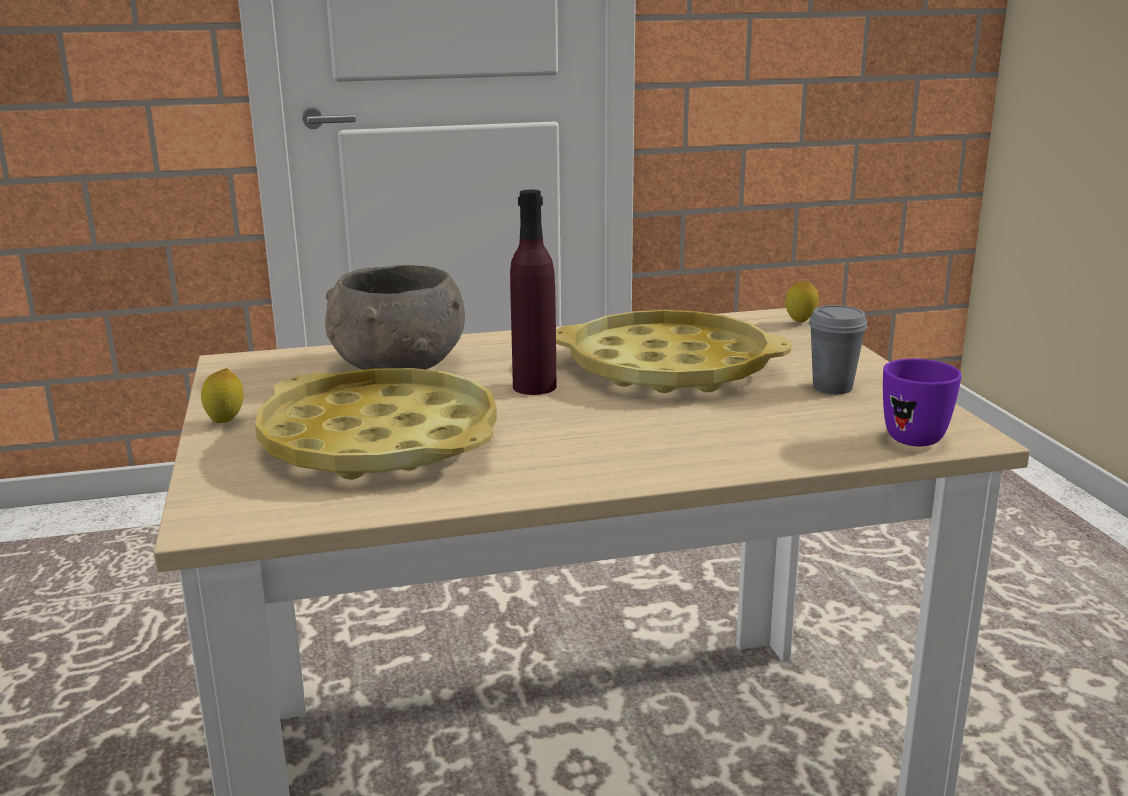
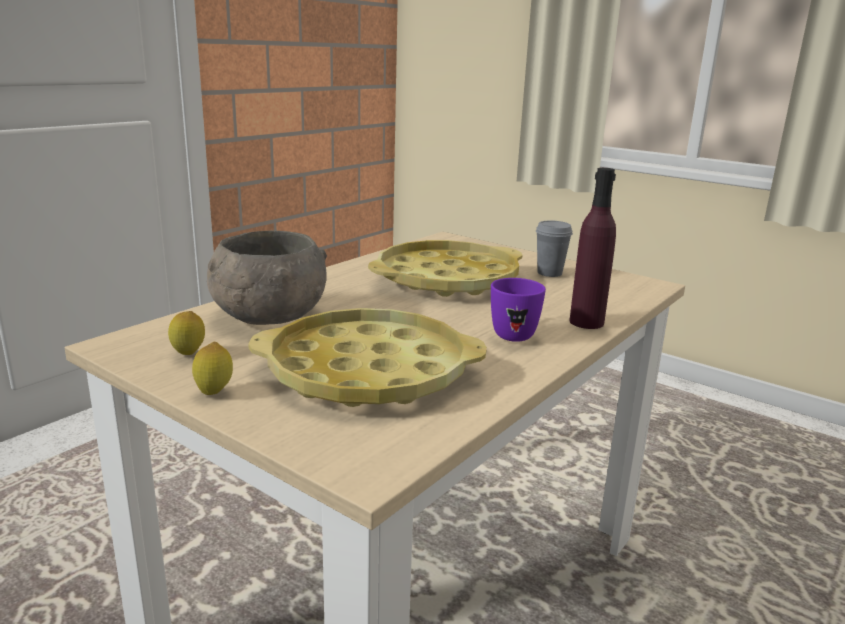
camera: 40 degrees left, 0 degrees up
purple bottle [510,190,556,395] -> purple bottle moved to [569,168,616,329]
lemon [785,281,819,322] -> lemon moved to [168,311,205,355]
purple mug [883,359,962,446] -> purple mug moved to [491,278,546,342]

